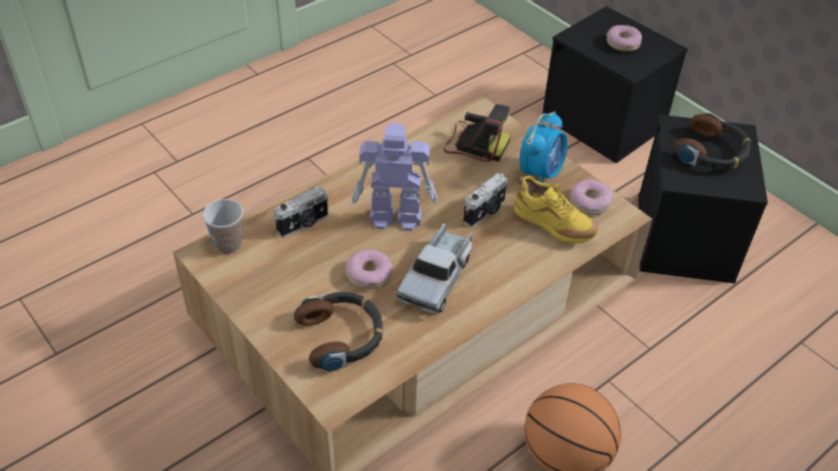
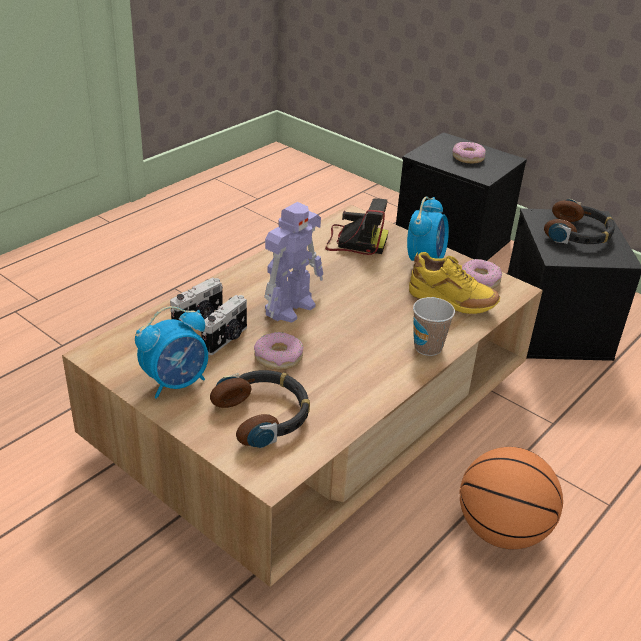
camera: 10 degrees left, 10 degrees down
cup [202,199,243,254] -> cup moved to [413,297,455,356]
toy robot [352,123,437,231] -> toy robot turned 135 degrees clockwise [264,202,323,323]
toy truck [396,223,473,313] -> none
camera [463,173,507,227] -> camera moved to [201,295,247,355]
none -> alarm clock [135,306,208,399]

